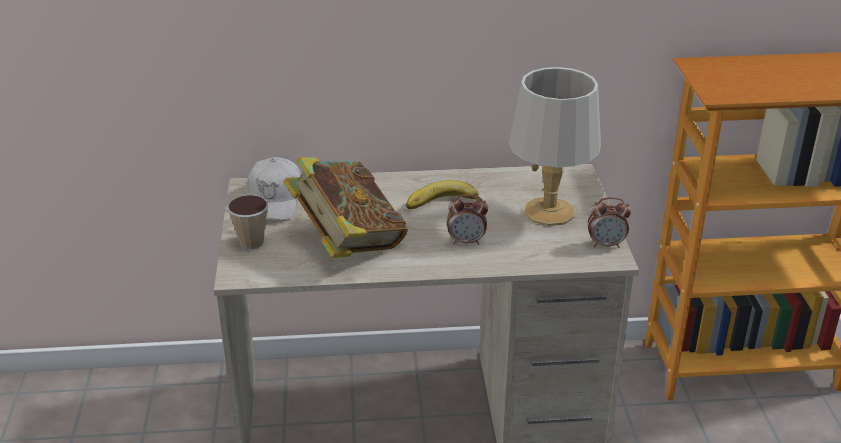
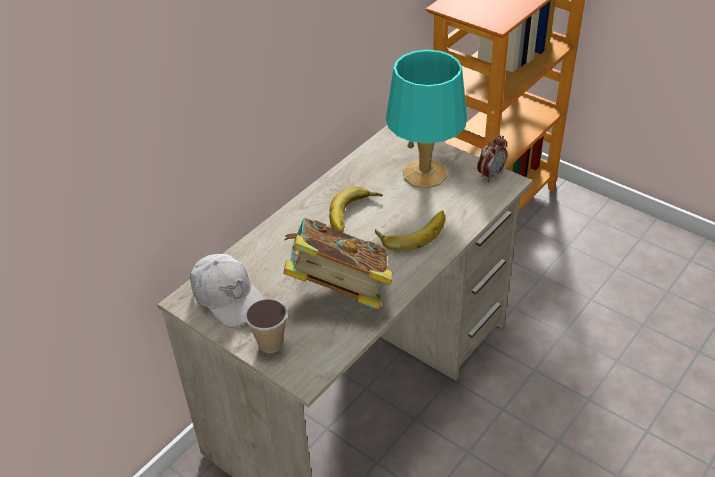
camera: 45 degrees left, 10 degrees up
alarm clock [447,194,488,245] -> banana [375,211,445,252]
grey table lamp [509,67,601,226] -> turquoise table lamp [386,50,467,189]

